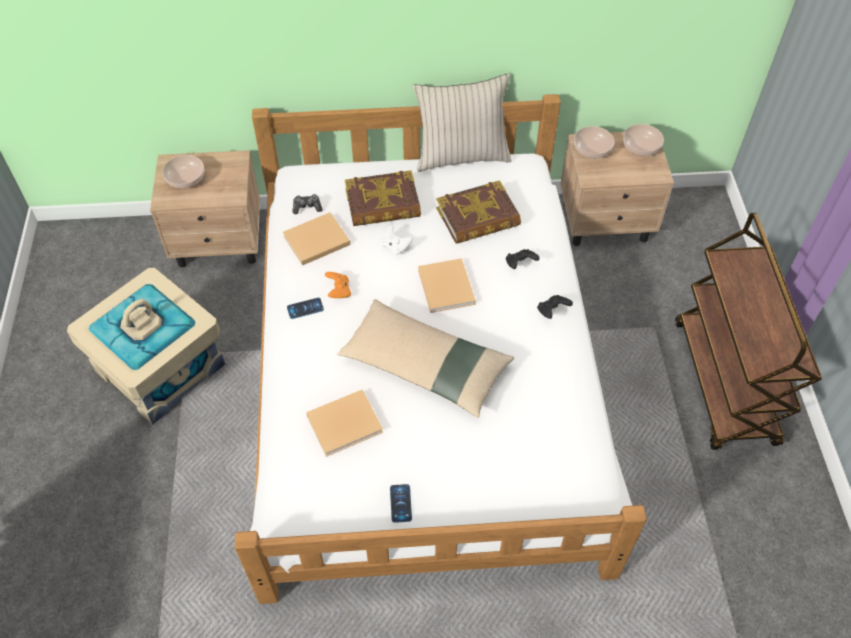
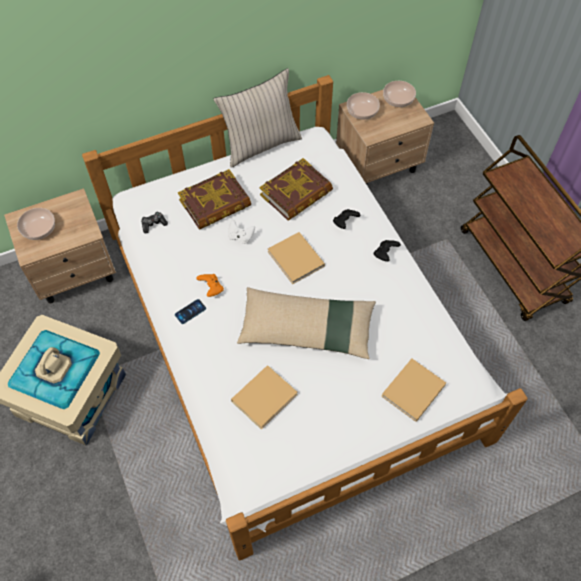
camera: 20 degrees left, 5 degrees up
beige book [283,213,350,266] -> beige book moved to [381,358,446,422]
phone [390,484,412,523] -> none

